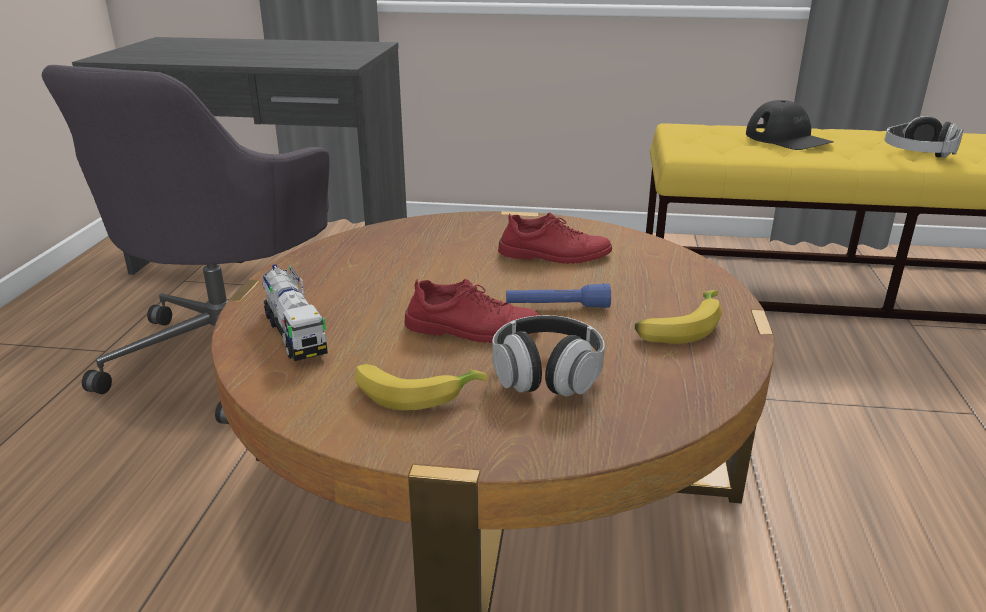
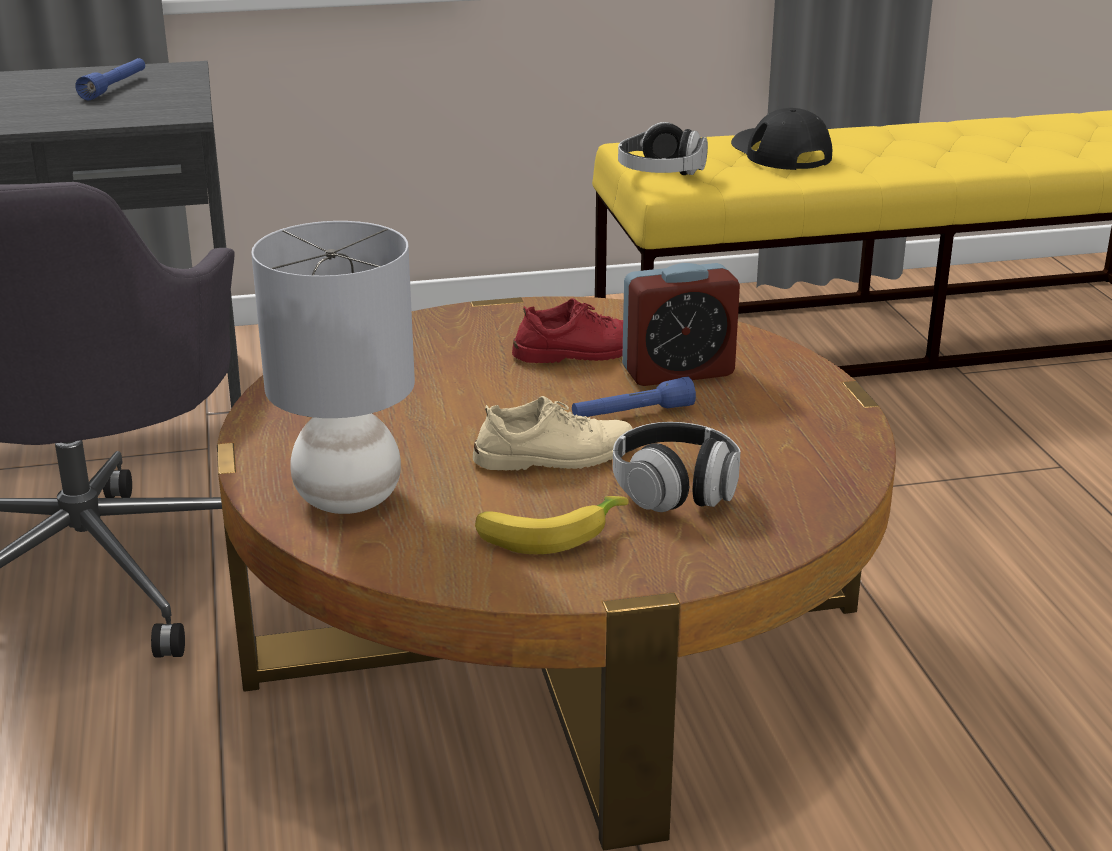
camera: 20 degrees left, 0 degrees up
toy truck [262,264,328,361] -> grey table lamp [251,221,415,514]
red shoe [404,279,539,343] -> beige shoe [473,396,633,471]
banana [635,290,722,344] -> none
black cap [746,100,834,150] -> black cap turned 150 degrees counterclockwise [731,108,832,170]
headphones [885,116,963,158] -> headphones moved to [618,122,708,175]
none -> blue flashlight [75,58,145,100]
none -> alarm clock [622,263,740,386]

